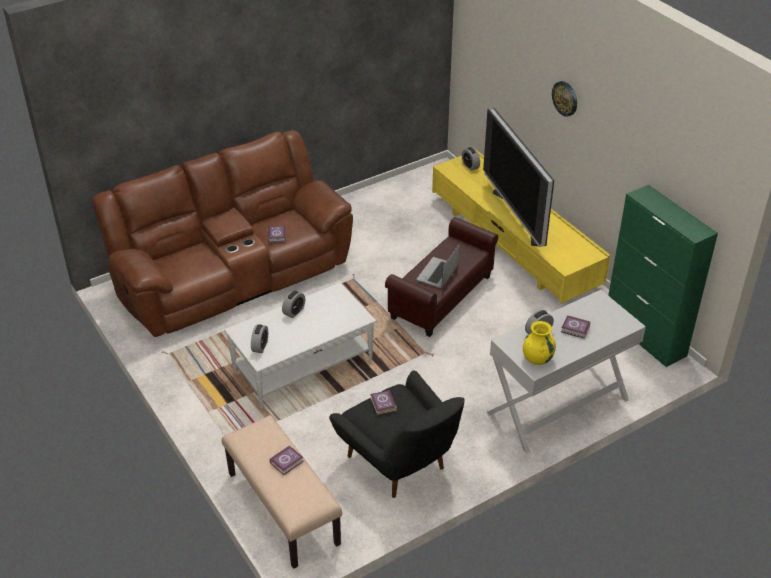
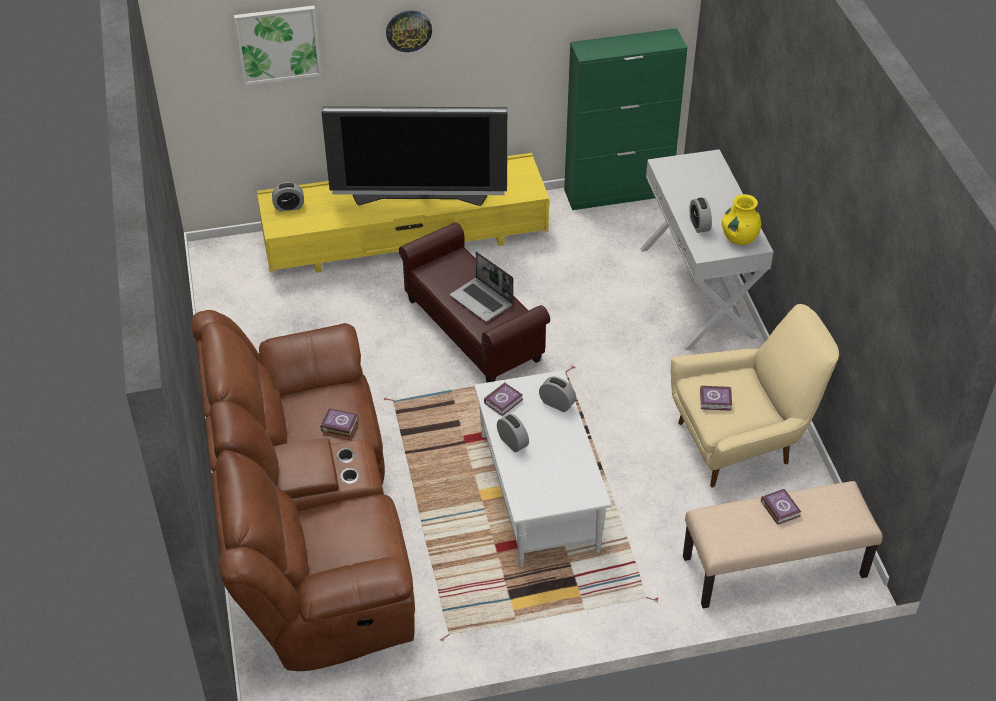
camera: 70 degrees left, 5 degrees up
alarm clock [251,324,268,353] -> alarm clock moved to [539,376,576,412]
black armchair [329,370,465,498] -> beige armchair [671,304,839,488]
book [561,315,591,339] -> book moved to [484,382,523,416]
none -> picture [234,5,322,85]

